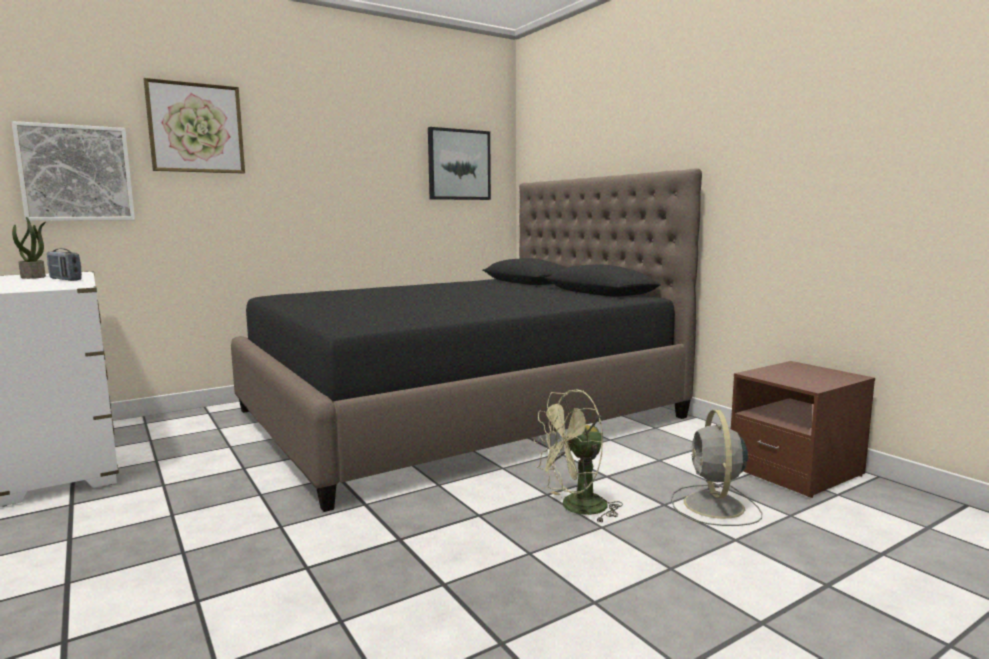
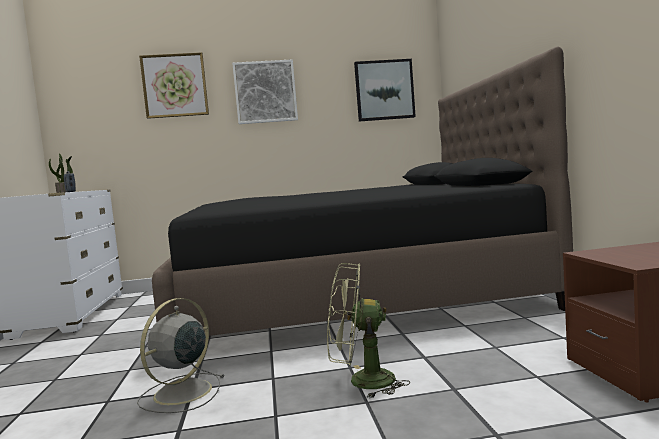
camera: 25 degrees right, 5 degrees down
picture [12,121,135,221] -> picture moved to [232,59,298,124]
grey fan [671,410,762,526] -> grey fan moved to [137,298,225,413]

